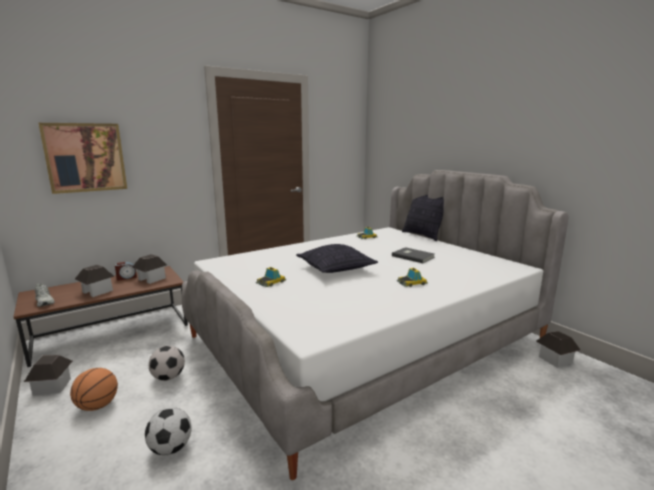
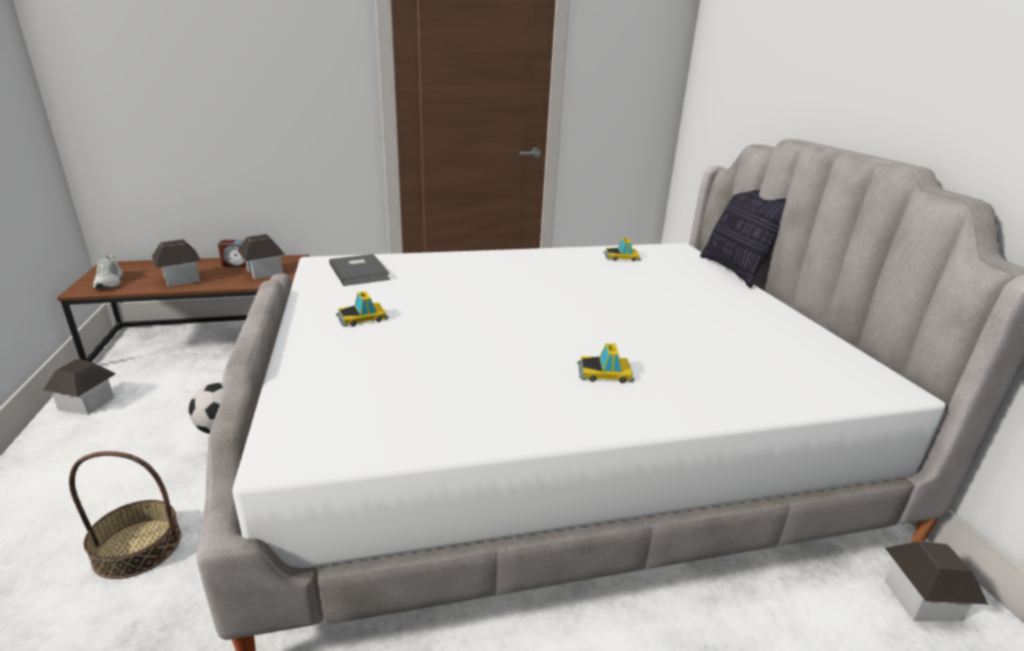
camera: 20 degrees right, 10 degrees up
picture [39,123,127,194] -> none
basketball [70,368,118,411] -> none
football [145,407,192,455] -> basket [69,451,181,579]
pillow [296,244,378,273] -> none
grey book [392,247,435,263] -> grey book moved to [329,254,390,286]

